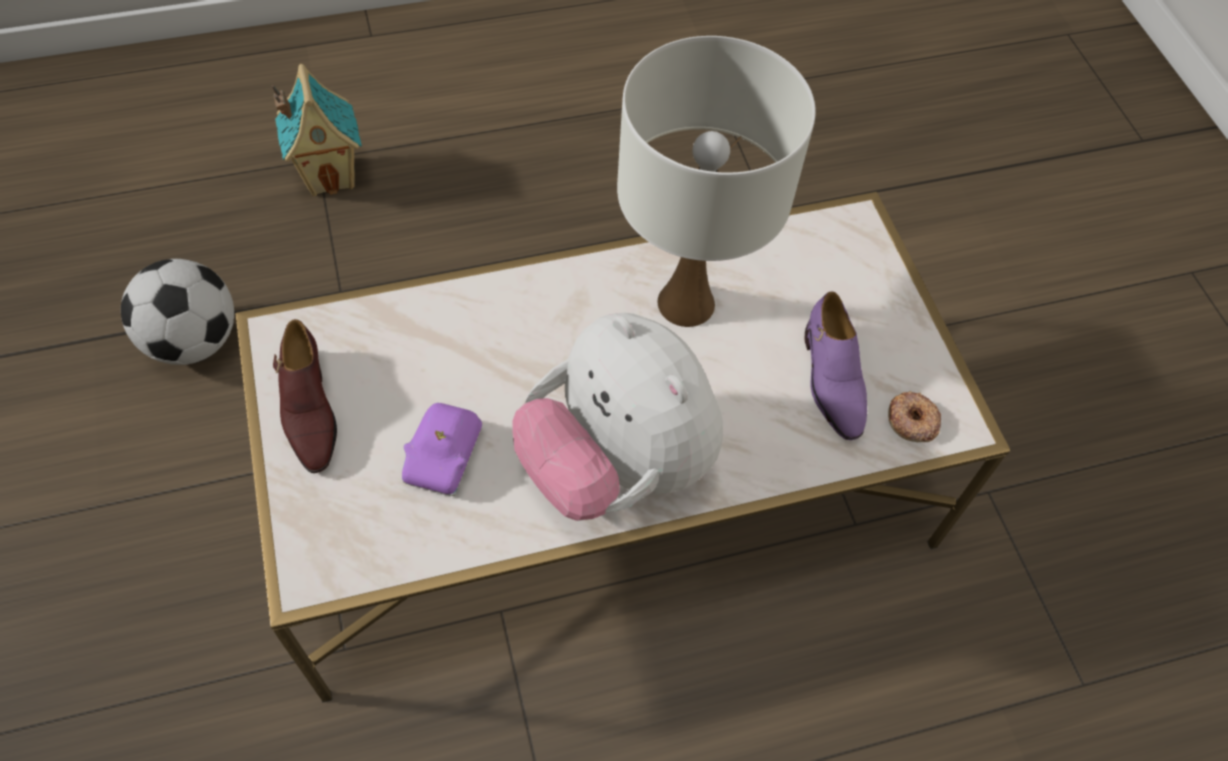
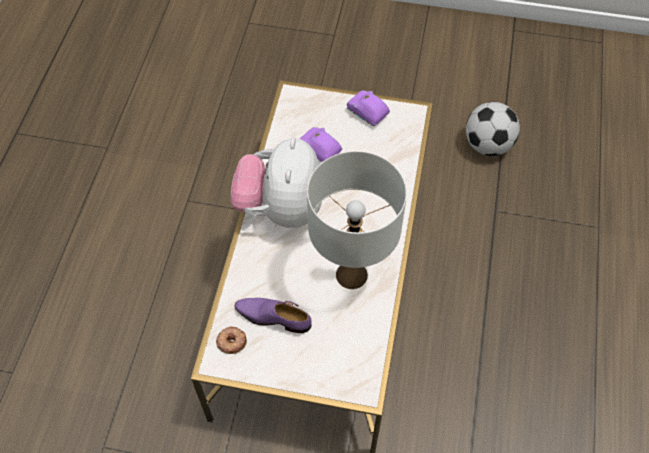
camera: 120 degrees right, 0 degrees up
toy house [272,64,362,196] -> none
brown shoe [273,319,337,473] -> purple toy car [347,91,390,126]
plush toy [512,313,723,521] -> plush toy turned 75 degrees counterclockwise [231,138,322,228]

